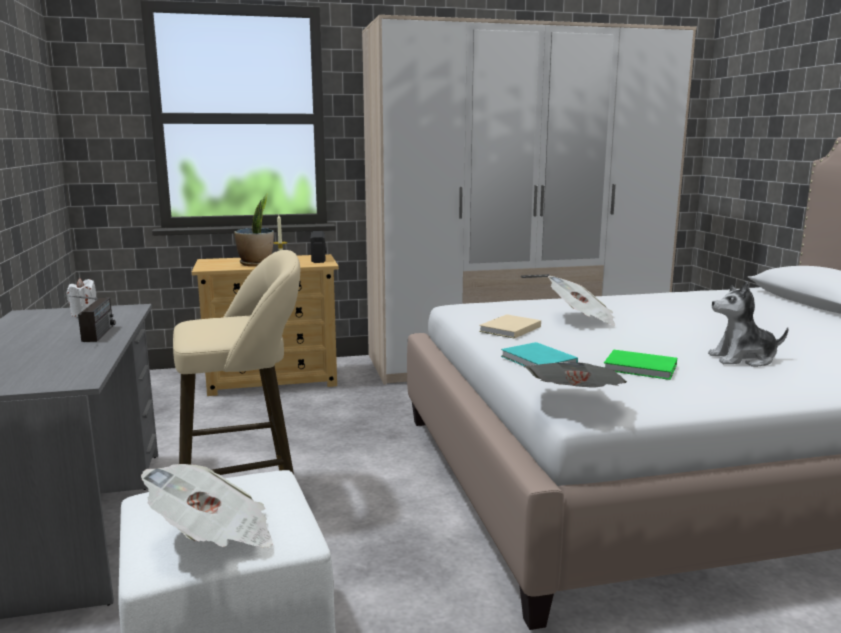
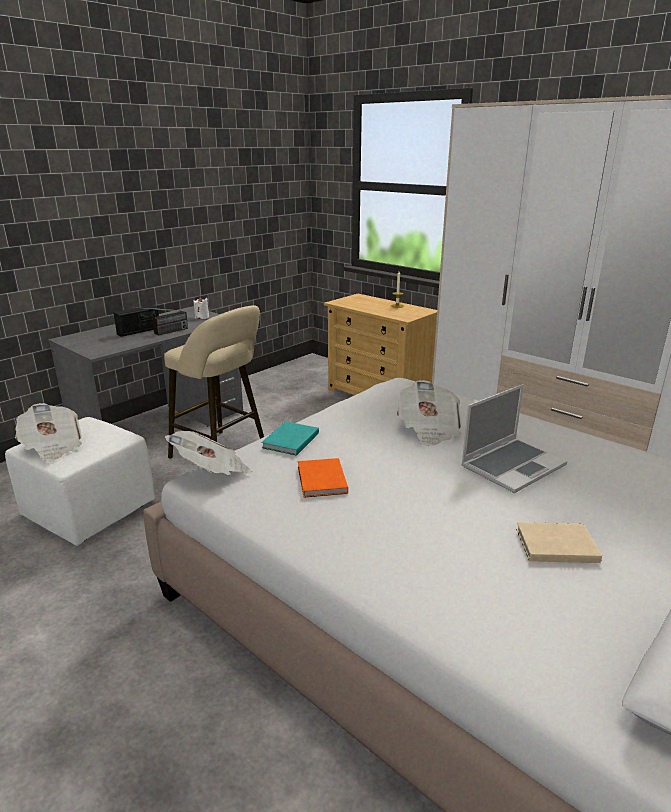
camera: 55 degrees right, 10 degrees up
potted plant [234,193,274,266] -> none
radio [310,231,327,263] -> radio moved to [113,305,159,337]
beige book [479,314,541,339] -> beige book moved to [516,522,602,563]
green book [604,350,677,380] -> orange book [298,458,348,498]
plush toy [708,281,789,367] -> none
none -> laptop [461,384,567,493]

